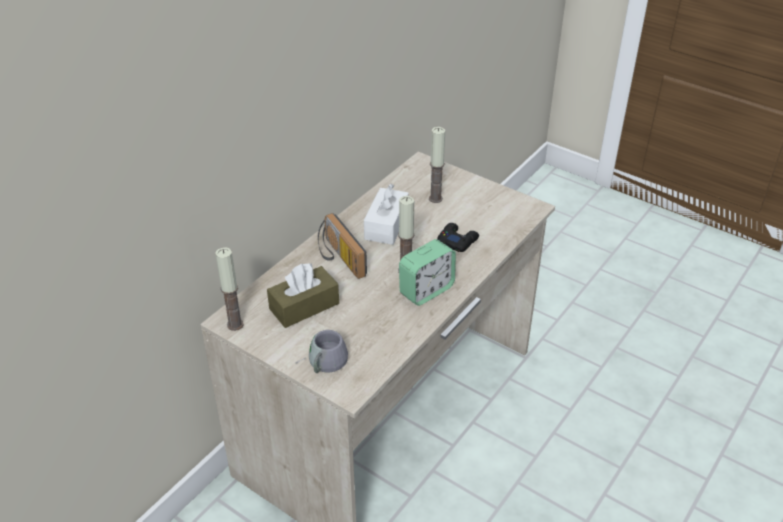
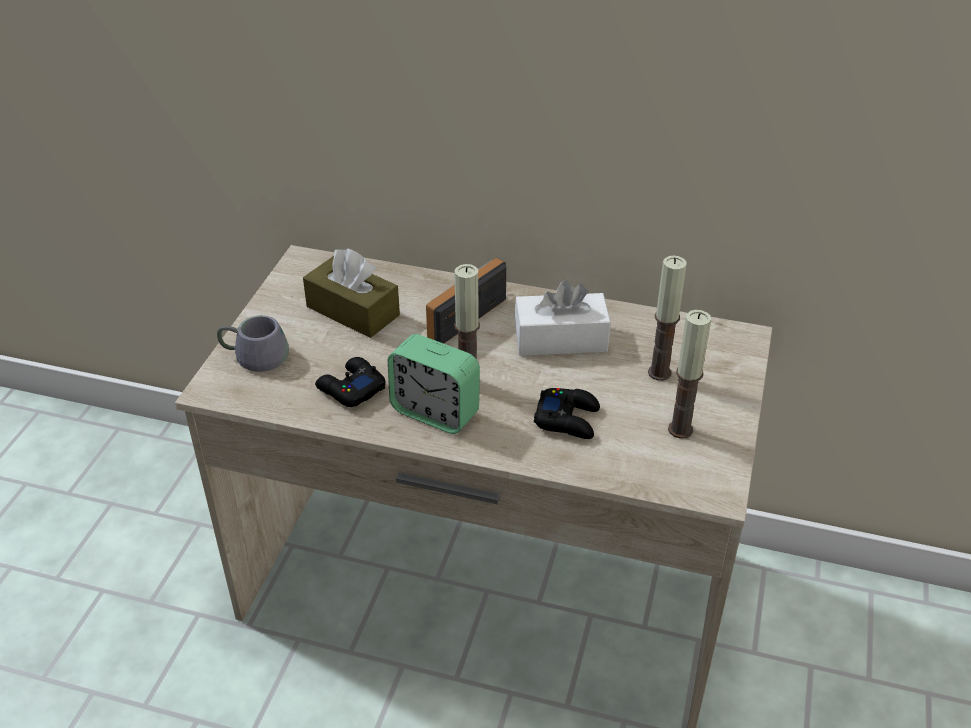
camera: 70 degrees right, 0 degrees up
candle [215,247,244,331] -> candle moved to [668,310,711,439]
none -> black game controller [315,357,386,407]

